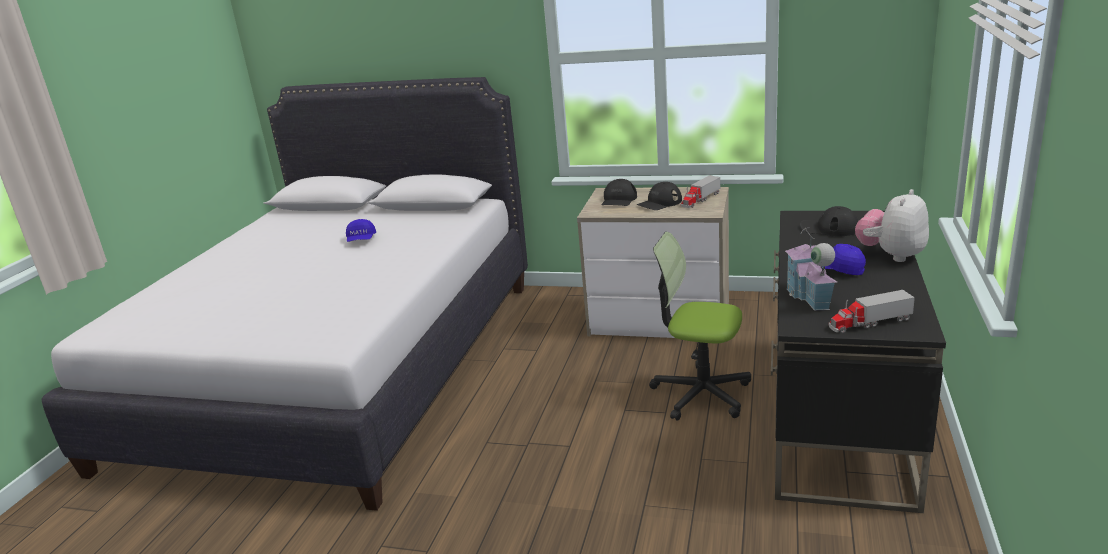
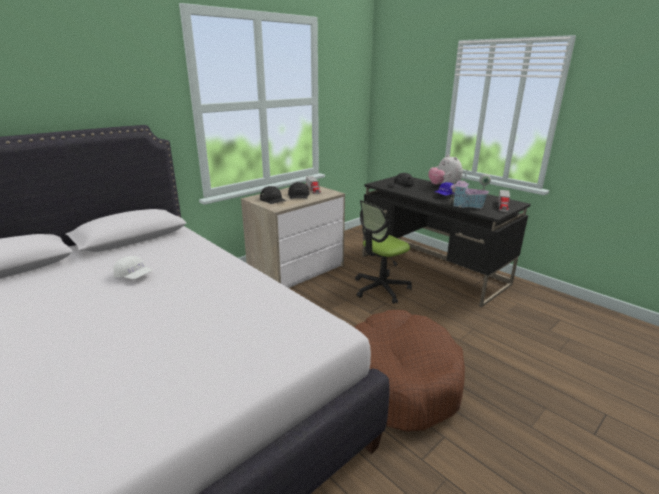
camera: 60 degrees left, 0 degrees up
blue cap [346,219,376,242] -> white cap [113,256,152,279]
none -> brown dog bed [354,310,465,432]

